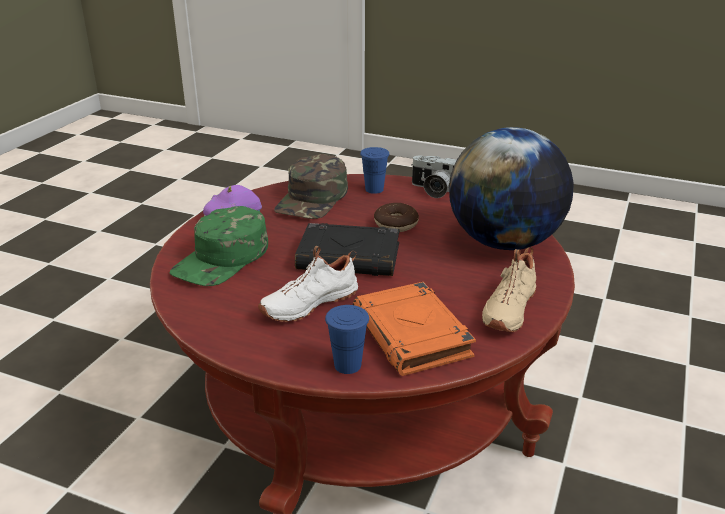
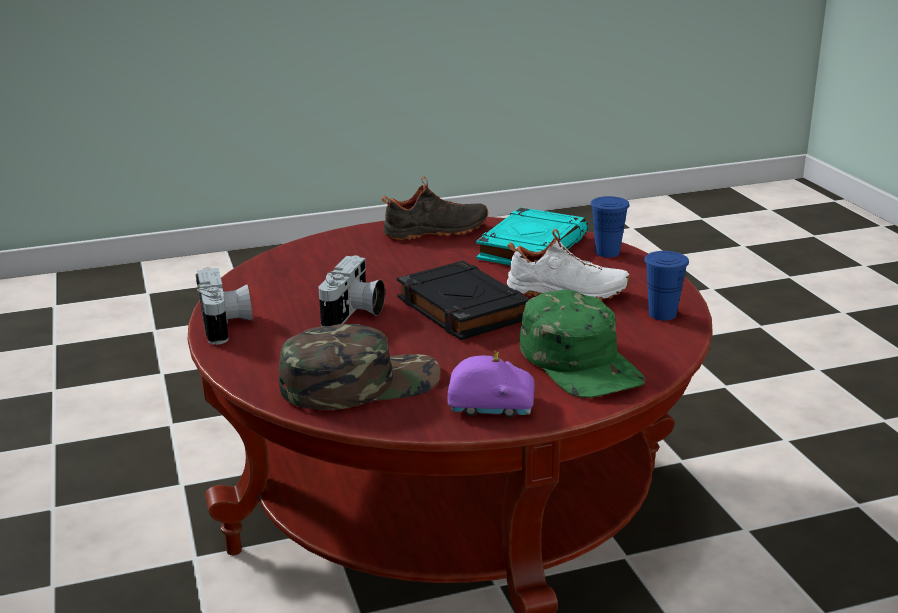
camera: 130 degrees left, 5 degrees down
green cap [170,206,268,286] -> green cap turned 75 degrees clockwise [519,290,646,398]
orange book [353,282,476,376] -> turquoise book [476,207,588,265]
blue cup [360,147,389,194] -> blue cup moved to [644,251,689,320]
donut [374,203,419,232] -> camera [319,255,385,327]
globe [449,127,574,250] -> none
beige shoe [482,246,536,332] -> black shoe [382,177,488,240]

